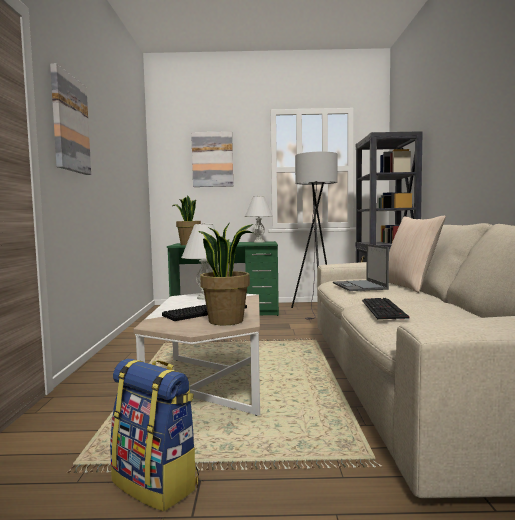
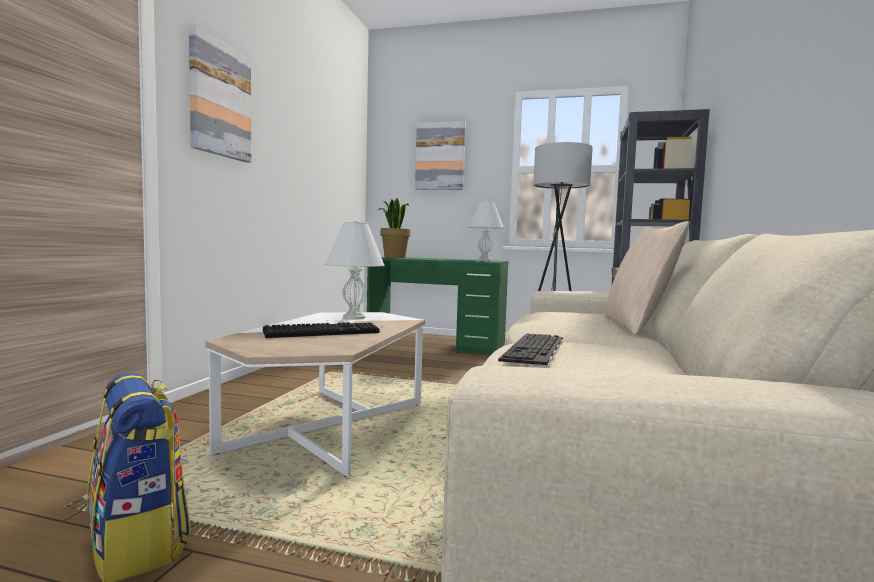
camera: 15 degrees right, 0 degrees up
potted plant [198,222,253,325] -> none
laptop [333,244,389,291] -> none

